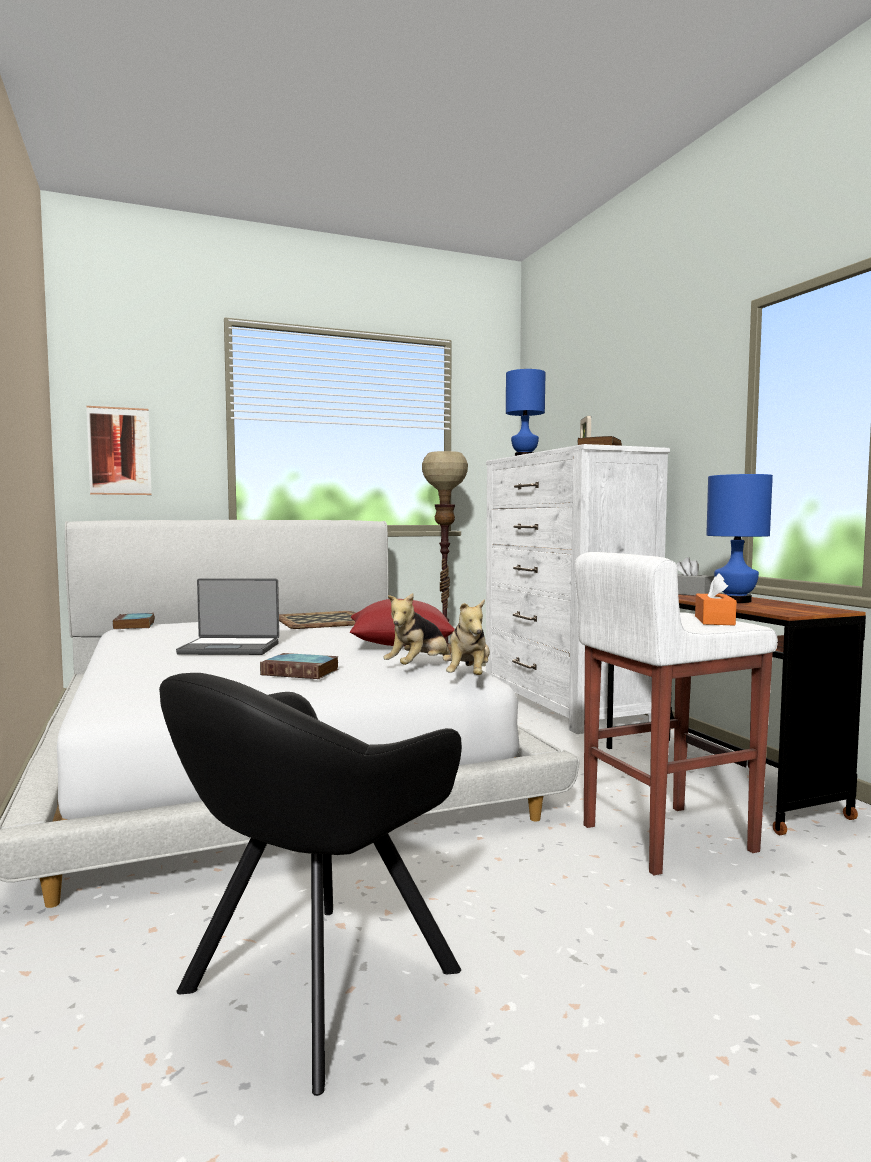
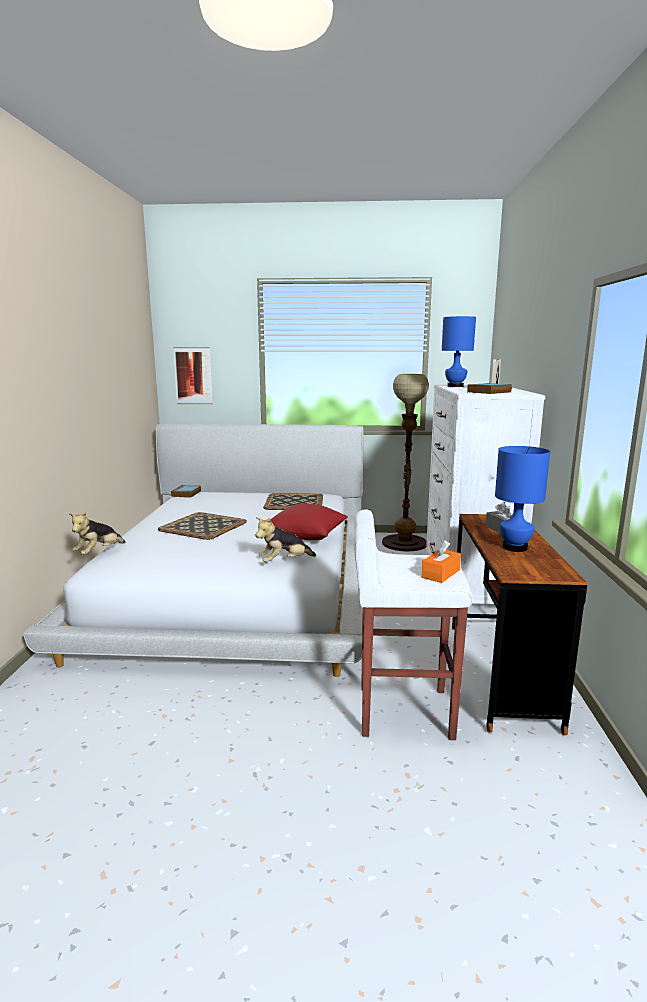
camera: 25 degrees right, 10 degrees up
black armchair [159,673,462,1096] -> none
laptop [176,578,279,655] -> tray [158,512,247,540]
book [260,653,339,679] -> none
plush toy [443,599,490,675] -> plush toy moved to [68,511,126,555]

